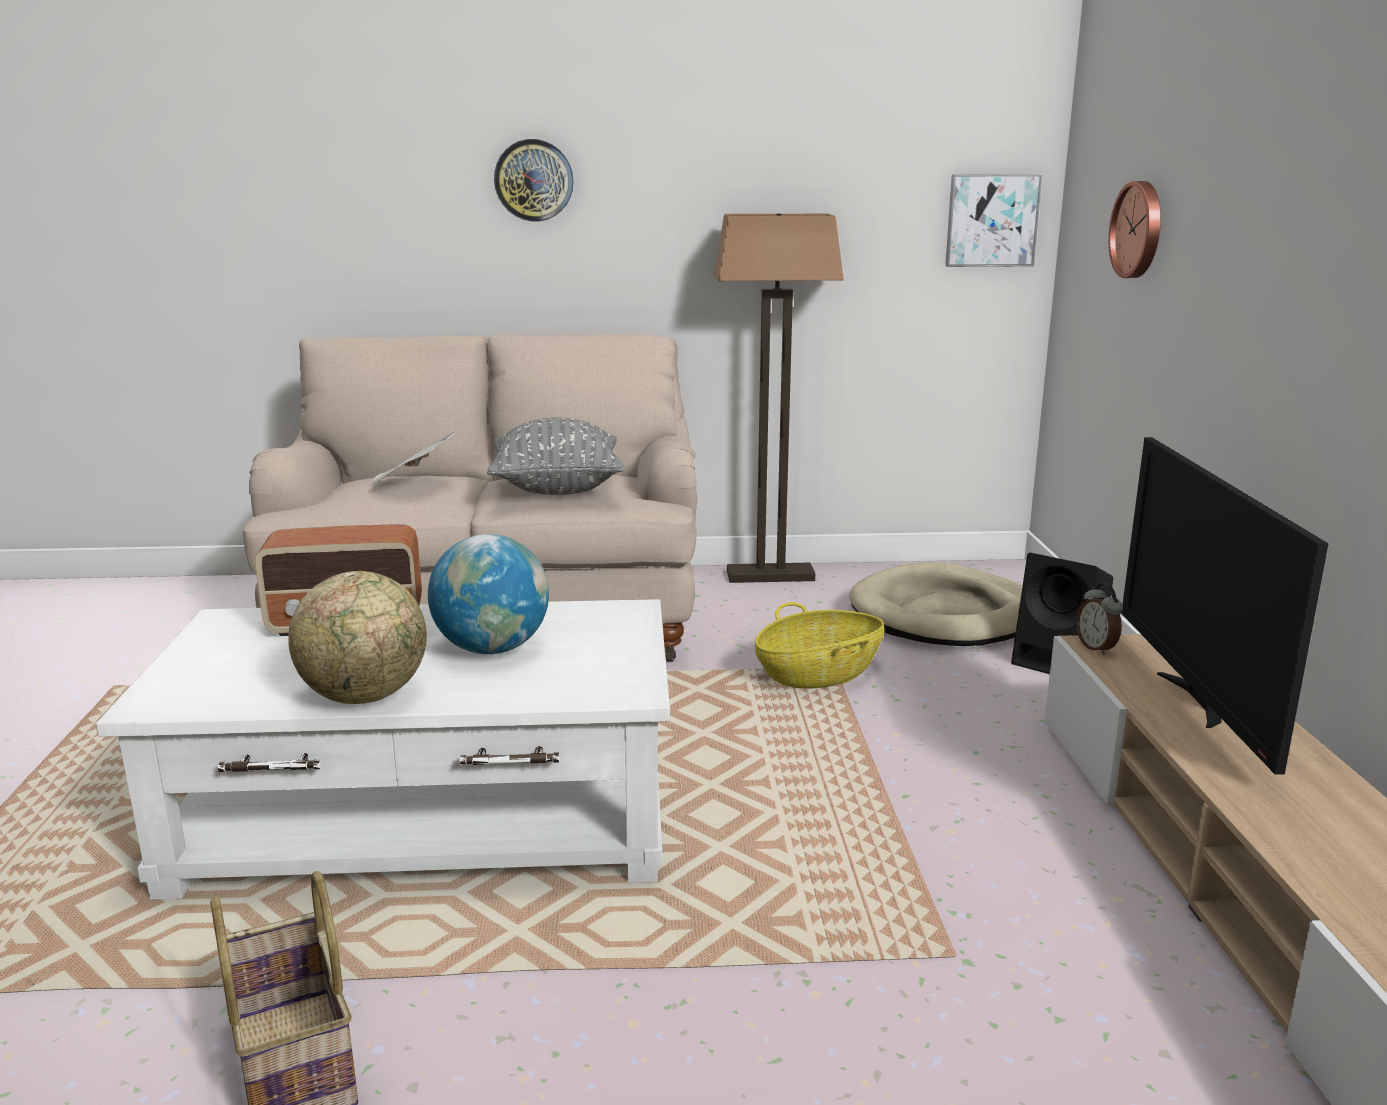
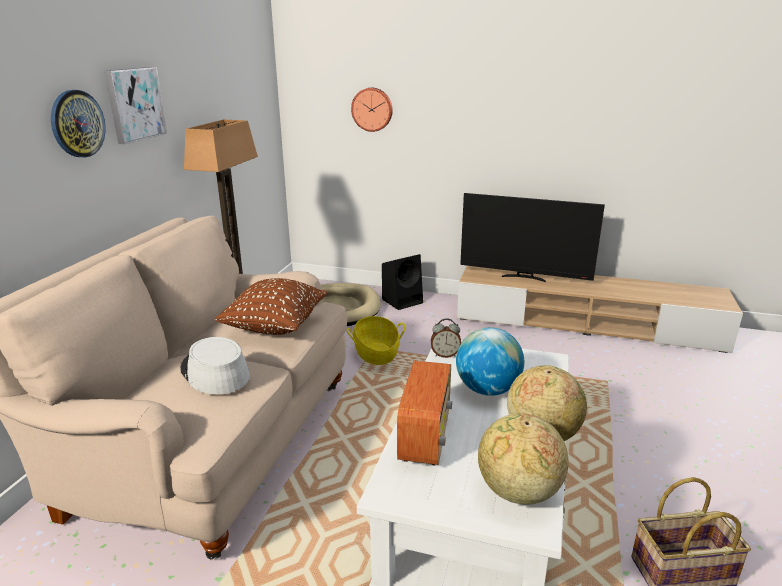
camera: 70 degrees left, 5 degrees up
newspaper [371,432,456,485] -> grey hat [180,337,250,395]
grey pillow [487,417,624,495] -> brown pillow [215,278,327,335]
picture [945,174,1042,267] -> picture moved to [105,67,167,144]
alarm clock [1076,584,1123,655] -> alarm clock moved to [431,318,461,358]
none -> globe [478,413,569,505]

